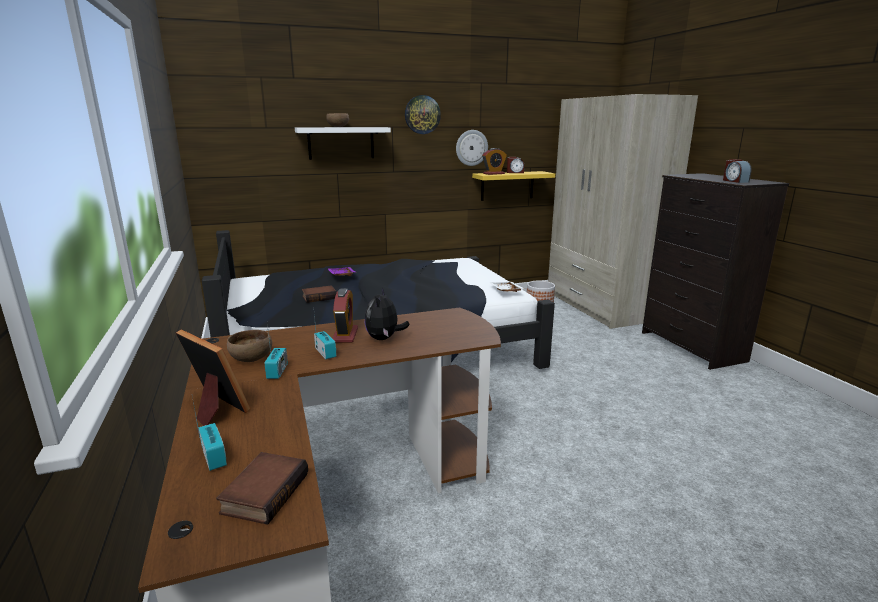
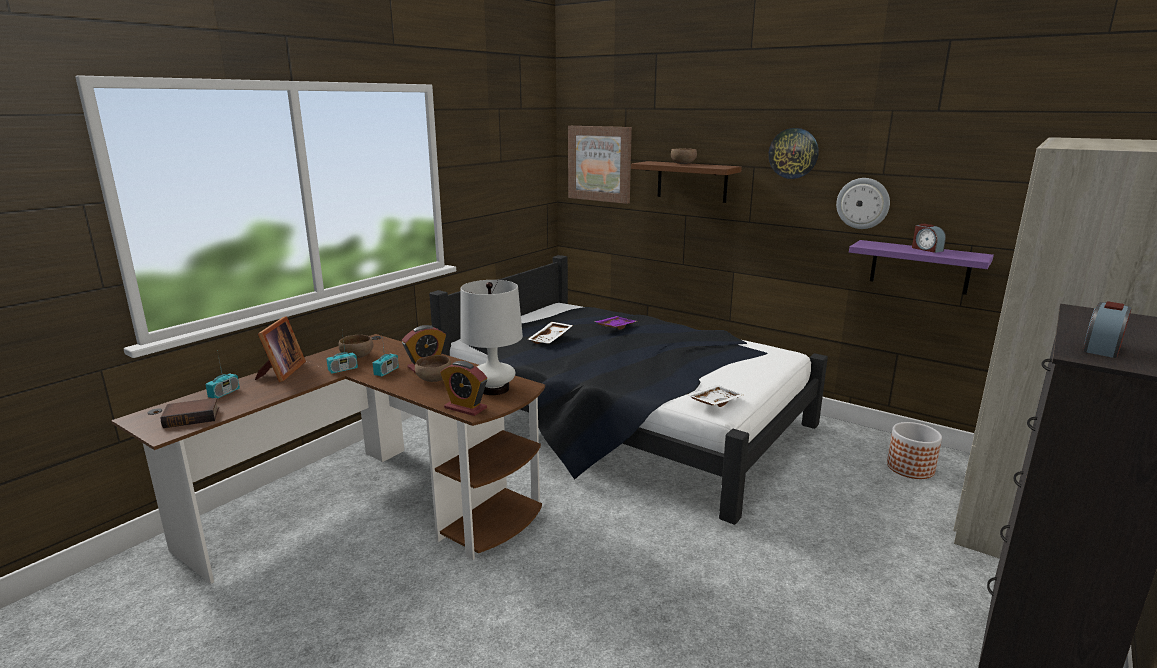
camera: 55 degrees right, 0 degrees up
white shelf [295,127,391,160] -> brown shelf [631,161,742,203]
book [302,285,337,303] -> white tray [527,322,573,344]
plush toy [365,288,410,340] -> brown bowl [415,355,451,382]
yellow shelf [472,171,555,201] -> purple shelf [849,240,994,295]
alarm clock [483,148,507,175] -> alarm clock moved to [441,361,487,416]
none -> white table lamp [460,280,523,395]
none -> picture [568,126,632,204]

